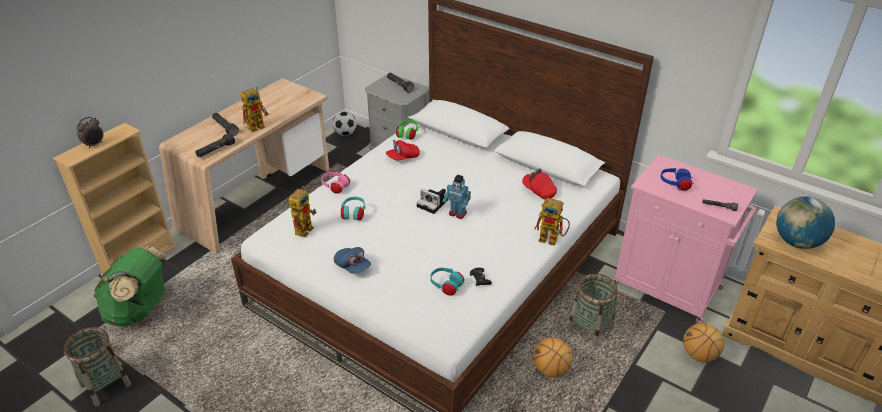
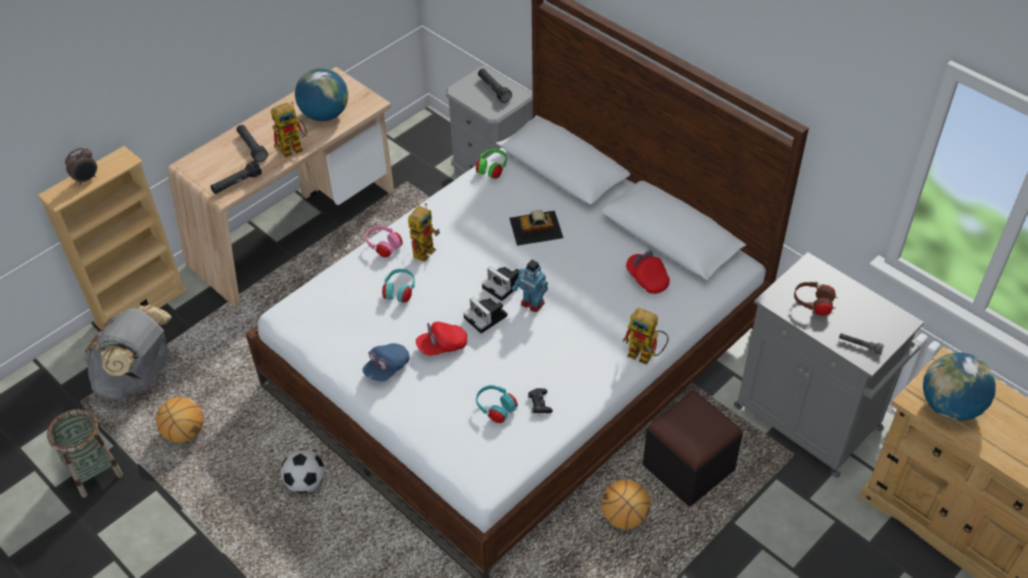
camera: 10 degrees right, 10 degrees up
green backpack [94,246,168,326] -> grey backpack [83,305,172,400]
toy robot [289,186,317,237] -> toy robot moved to [408,203,440,262]
football [333,112,357,136] -> football moved to [281,449,325,493]
blue cap [334,247,371,274] -> blue cap turned 75 degrees clockwise [363,343,410,381]
red cap [386,140,420,160] -> red cap moved to [416,322,467,356]
basket [567,273,618,346] -> black ottoman [643,391,743,506]
pink cabinet [613,154,758,323] -> grey cabinet [734,252,924,477]
blue headphones [661,168,694,191] -> brown headphones [794,282,838,316]
basketball [683,323,724,362] -> basketball moved to [156,397,204,443]
none -> globe [295,68,348,121]
none -> camera [463,297,507,334]
none -> toy car [509,210,563,246]

